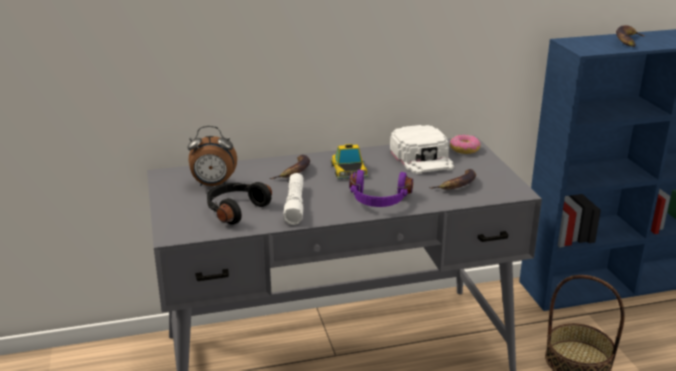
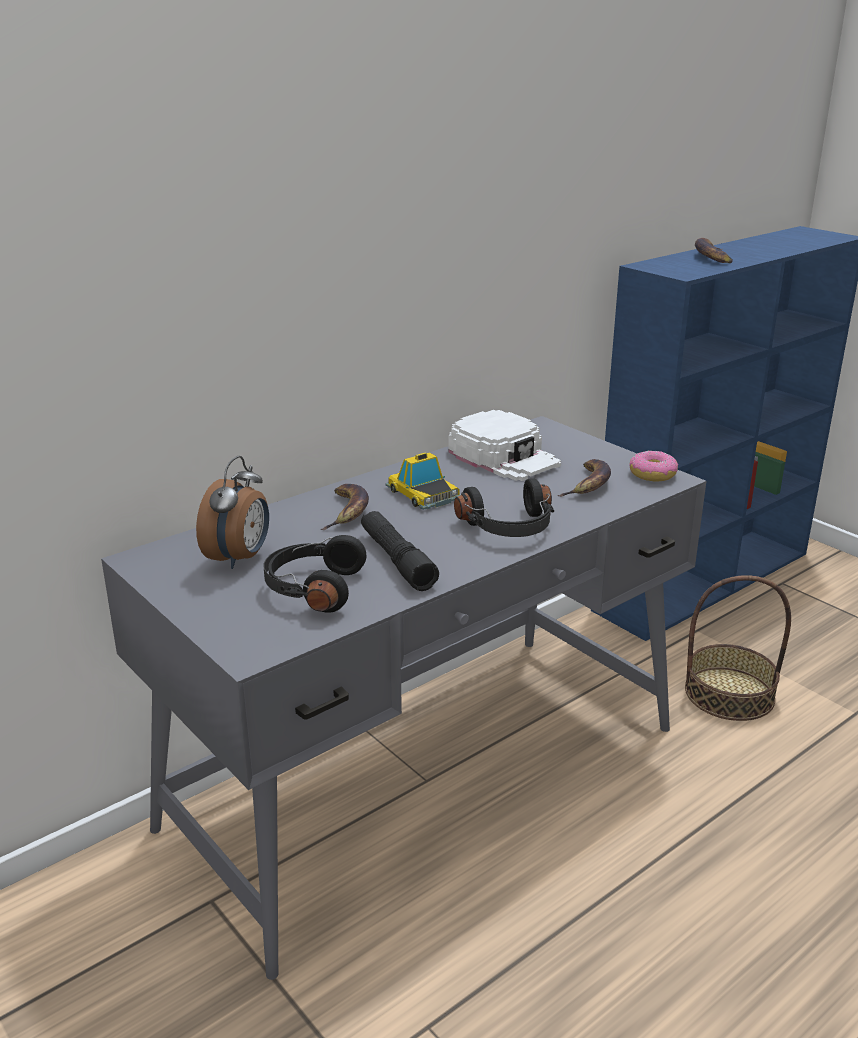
camera: 25 degrees left, 0 degrees up
alarm clock [187,126,237,186] -> alarm clock turned 45 degrees counterclockwise [196,456,269,569]
white flashlight [283,173,303,225] -> black flashlight [361,511,439,591]
purple headphones [349,170,413,207] -> black headphones [454,479,554,537]
donut [450,134,481,154] -> donut moved to [629,450,678,481]

